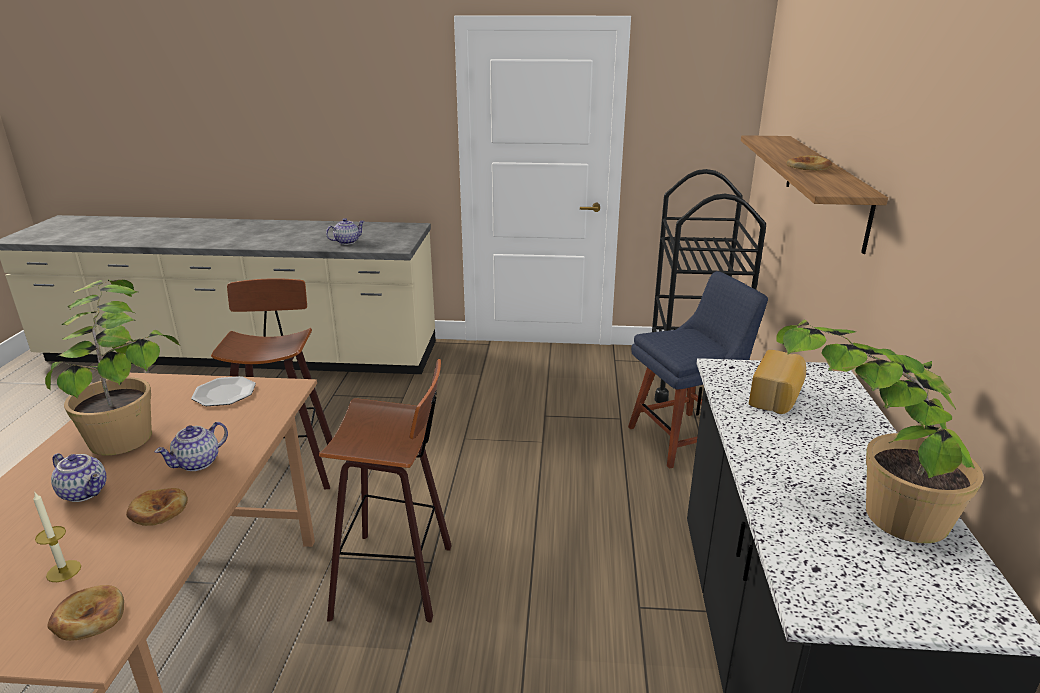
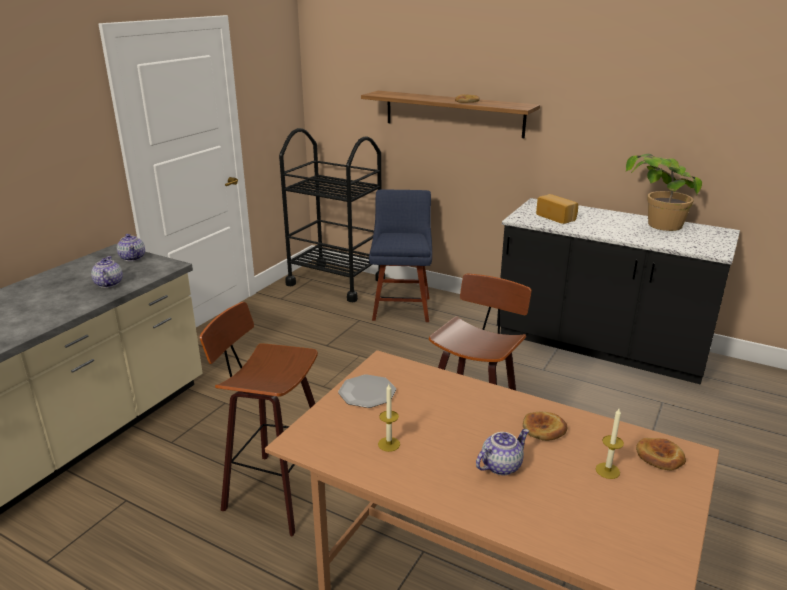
camera: 65 degrees left, 0 degrees up
potted plant [45,279,179,456] -> candle [378,384,400,452]
teapot [155,422,228,471] -> teapot moved to [117,234,145,261]

